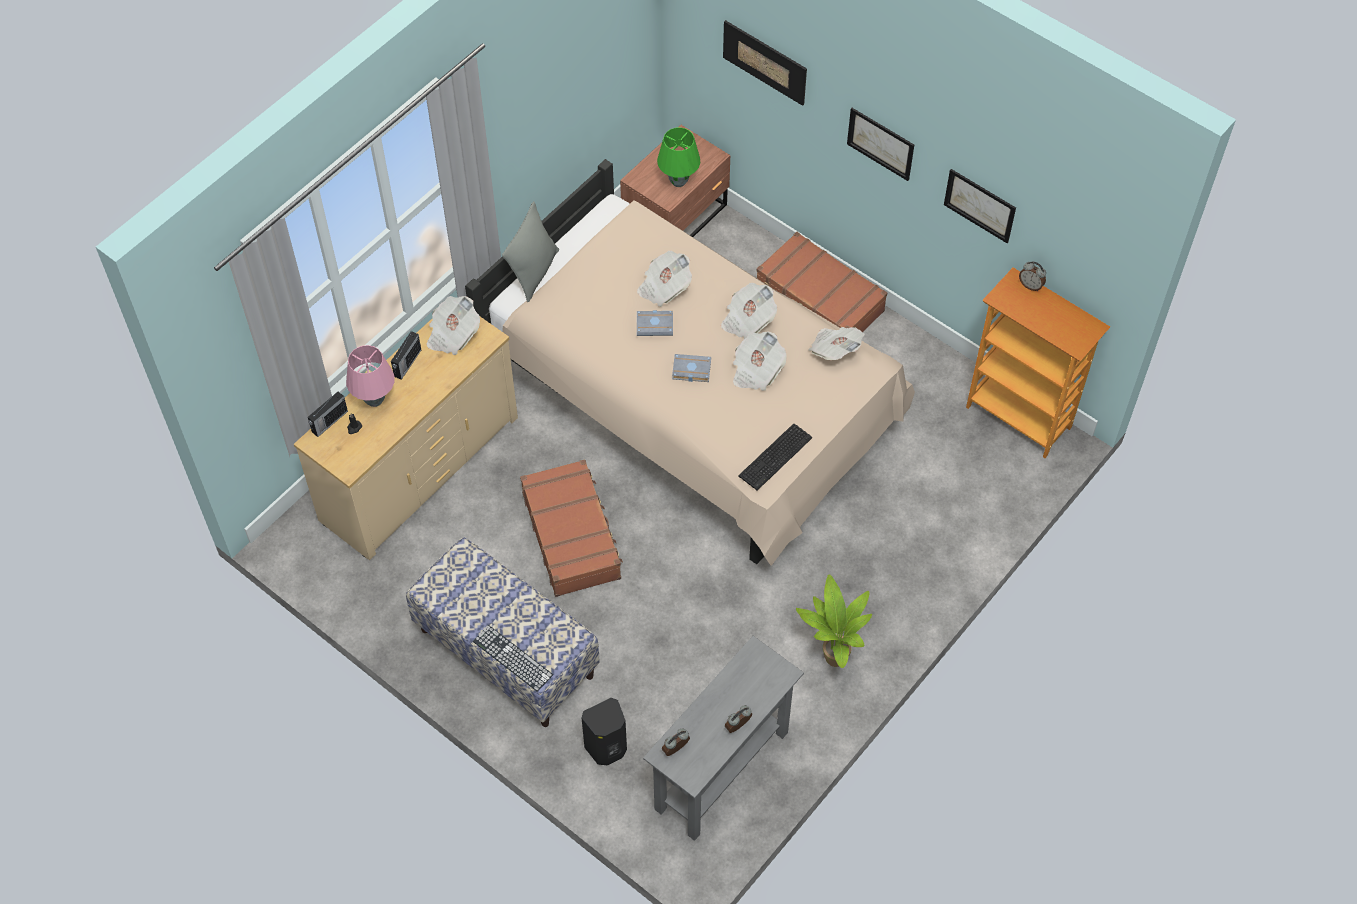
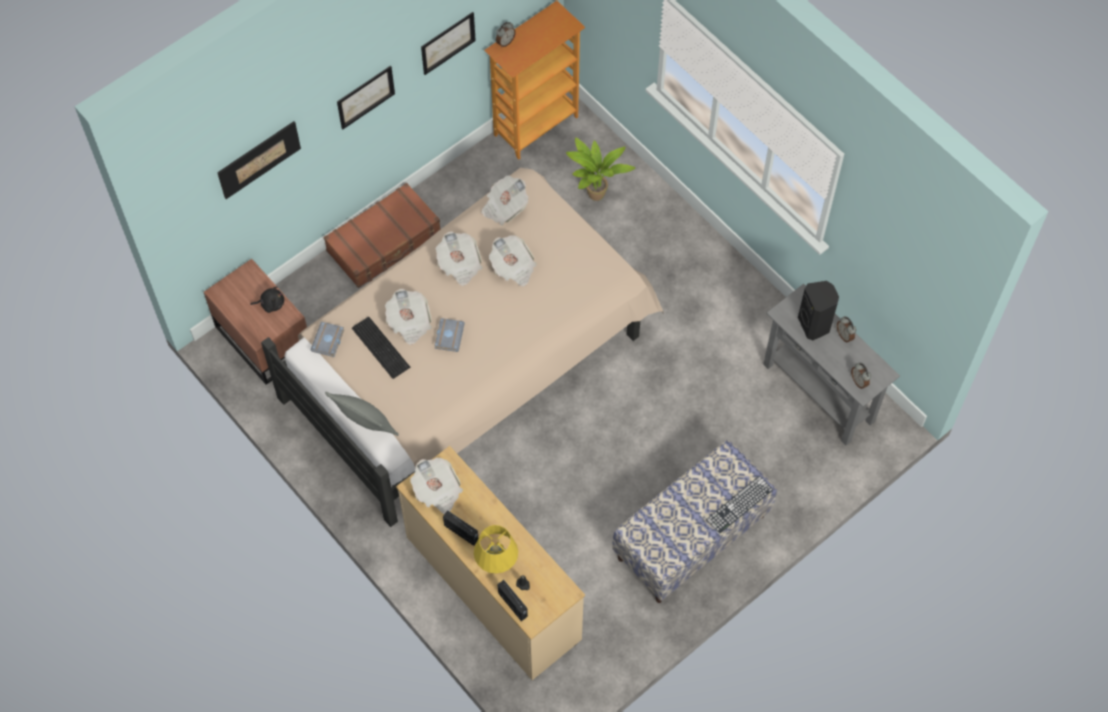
camera: 80 degrees left, 5 degrees up
pink table lamp [346,345,395,407] -> yellow table lamp [474,525,518,574]
brown suitcase [520,459,623,597] -> none
black speaker [582,698,627,765] -> black speaker moved to [798,281,839,340]
green table lamp [657,127,700,187] -> black plush toy [251,286,284,313]
grey book [672,354,711,382] -> grey book moved to [310,322,344,357]
keyboard [738,423,812,490] -> keyboard moved to [352,317,410,379]
potted plant [796,574,872,668] -> potted plant moved to [566,137,636,201]

